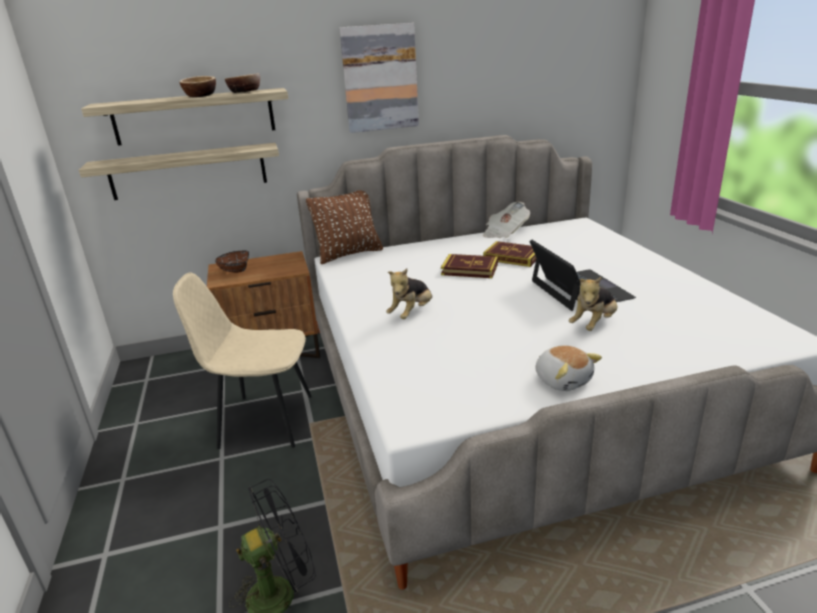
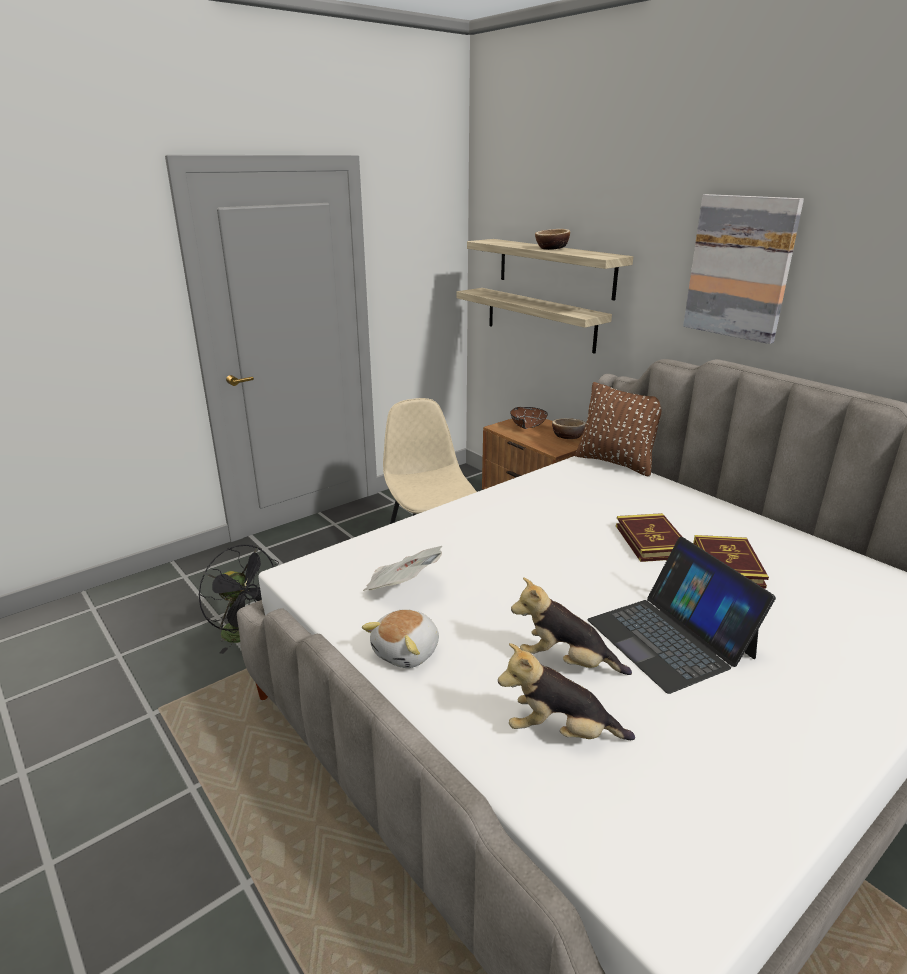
camera: 65 degrees right, 0 degrees up
bowl [225,73,260,93] -> bowl moved to [552,418,586,439]
plush toy [386,269,432,319] -> plush toy moved to [498,643,635,740]
newspaper [483,201,530,238] -> newspaper moved to [363,546,442,591]
laptop [530,240,636,311] -> laptop turned 105 degrees clockwise [587,537,776,694]

